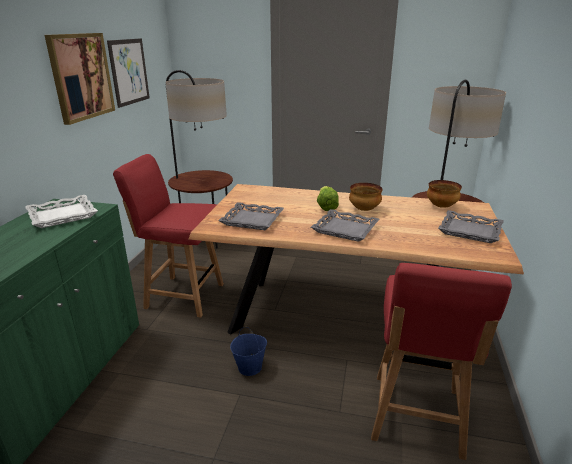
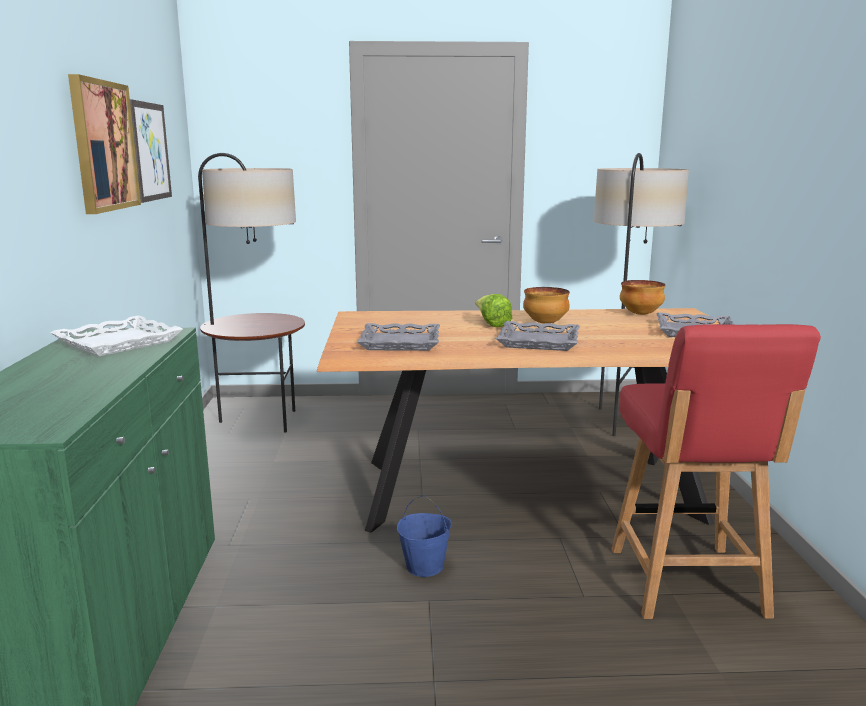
camera: 15 degrees left, 10 degrees down
red chair [113,154,224,318] -> none

